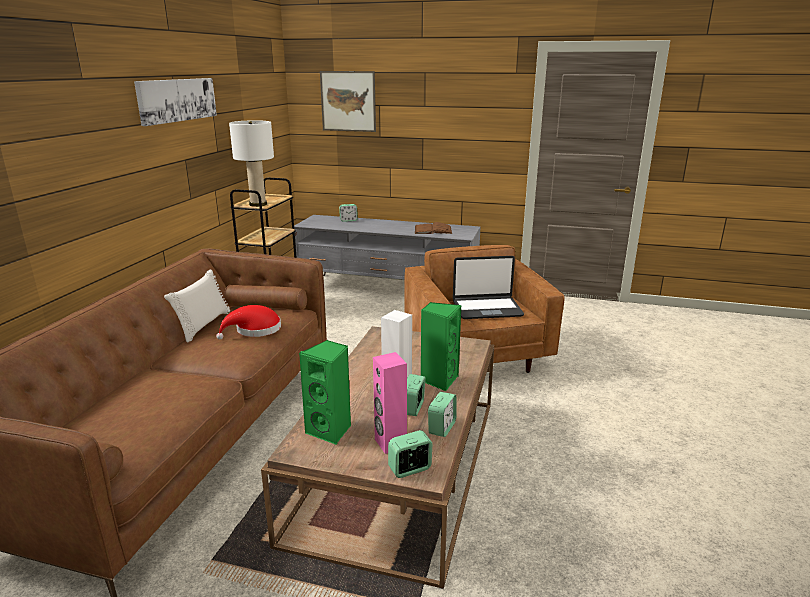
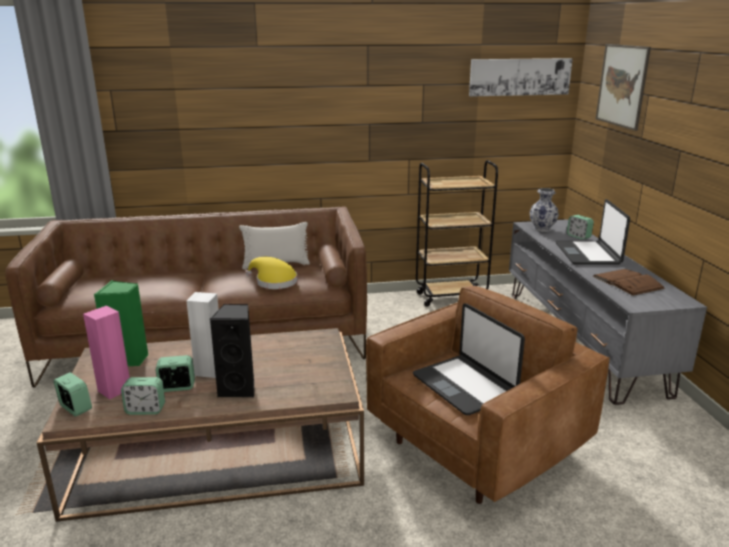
camera: 65 degrees right, 0 degrees up
picture [134,78,217,126] -> picture moved to [469,58,573,97]
red hat [216,305,281,339] -> yellow hat [246,257,297,289]
white table lamp [229,120,274,207] -> none
green speaker [421,302,461,391] -> black speaker [209,304,254,397]
none -> vase [529,188,559,232]
none -> laptop [556,199,630,265]

